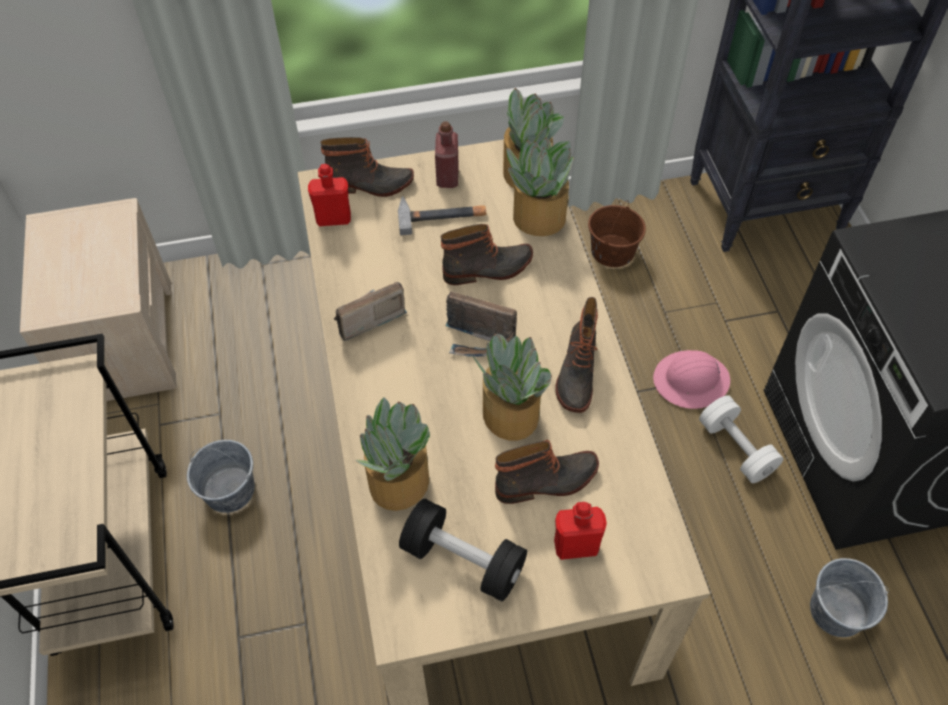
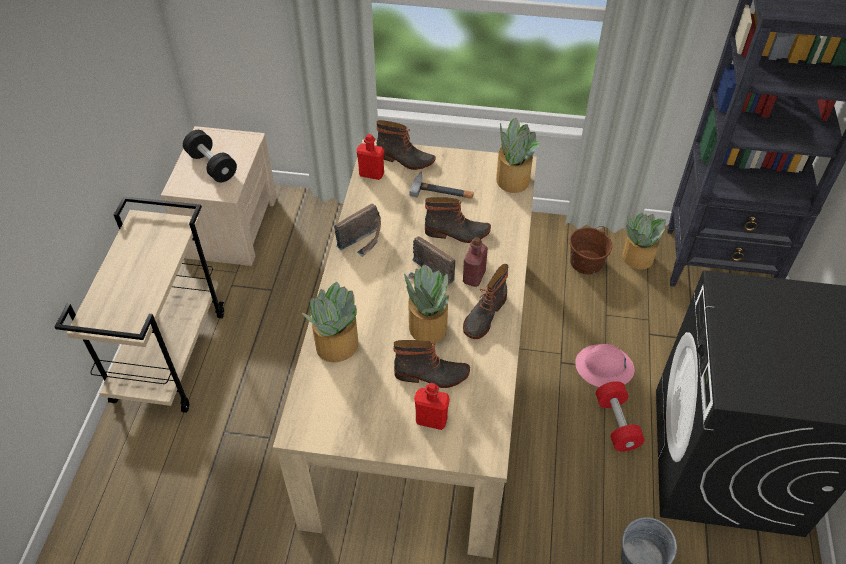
camera: 20 degrees right, 5 degrees down
grey bucket [187,440,255,513] -> none
radio [334,282,407,341] -> radio turned 150 degrees clockwise [334,204,381,257]
black dumbbell [399,499,527,602] -> black dumbbell moved to [183,130,237,182]
red bottle [435,122,459,188] -> red bottle moved to [463,237,488,287]
potted plant [506,138,574,236] -> potted plant moved to [622,212,666,269]
white dumbbell [699,395,784,483] -> red dumbbell [596,381,645,451]

